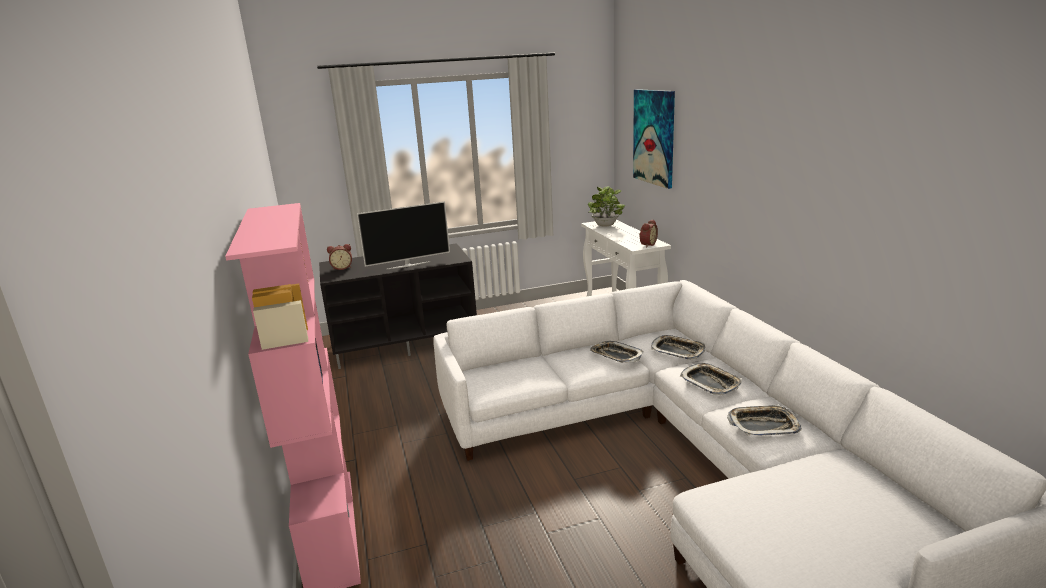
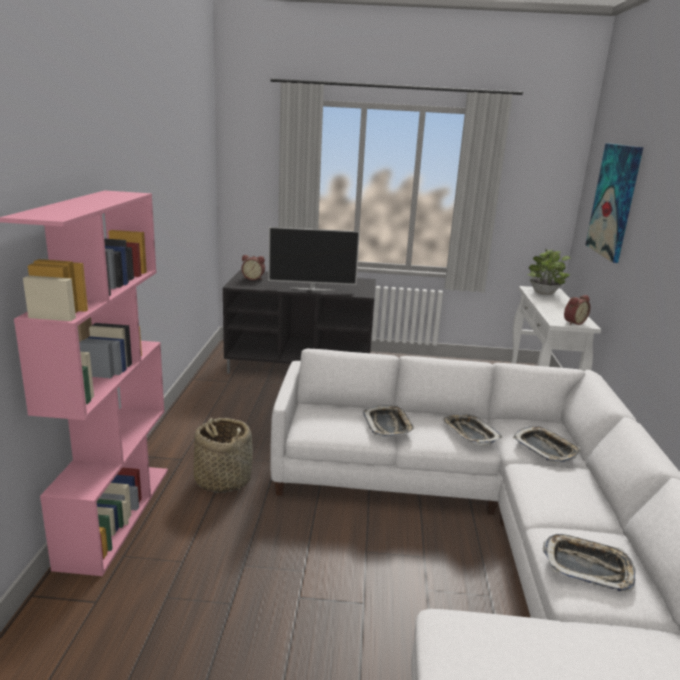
camera: 20 degrees right, 0 degrees up
tray [679,363,742,395] -> tray moved to [363,405,415,437]
none -> basket [194,418,253,493]

